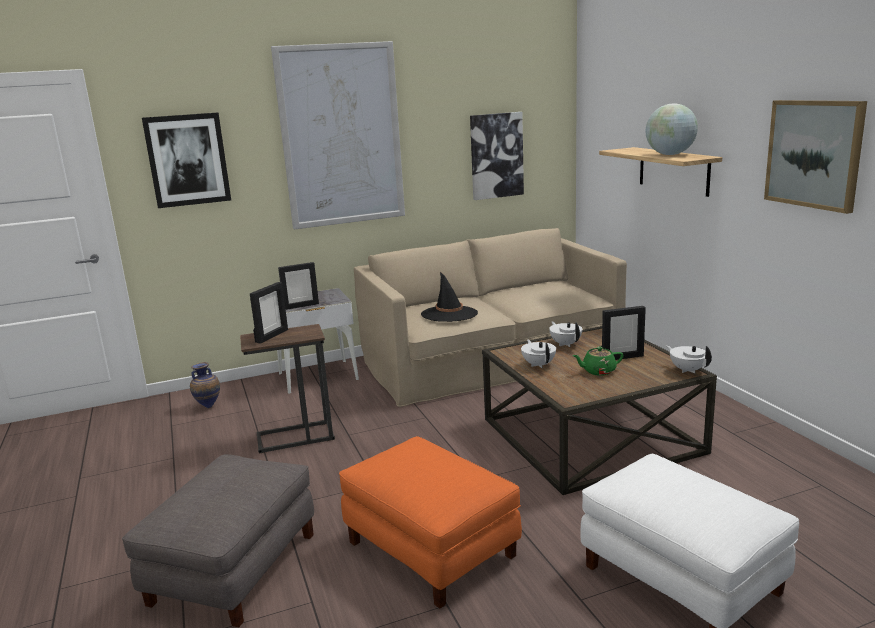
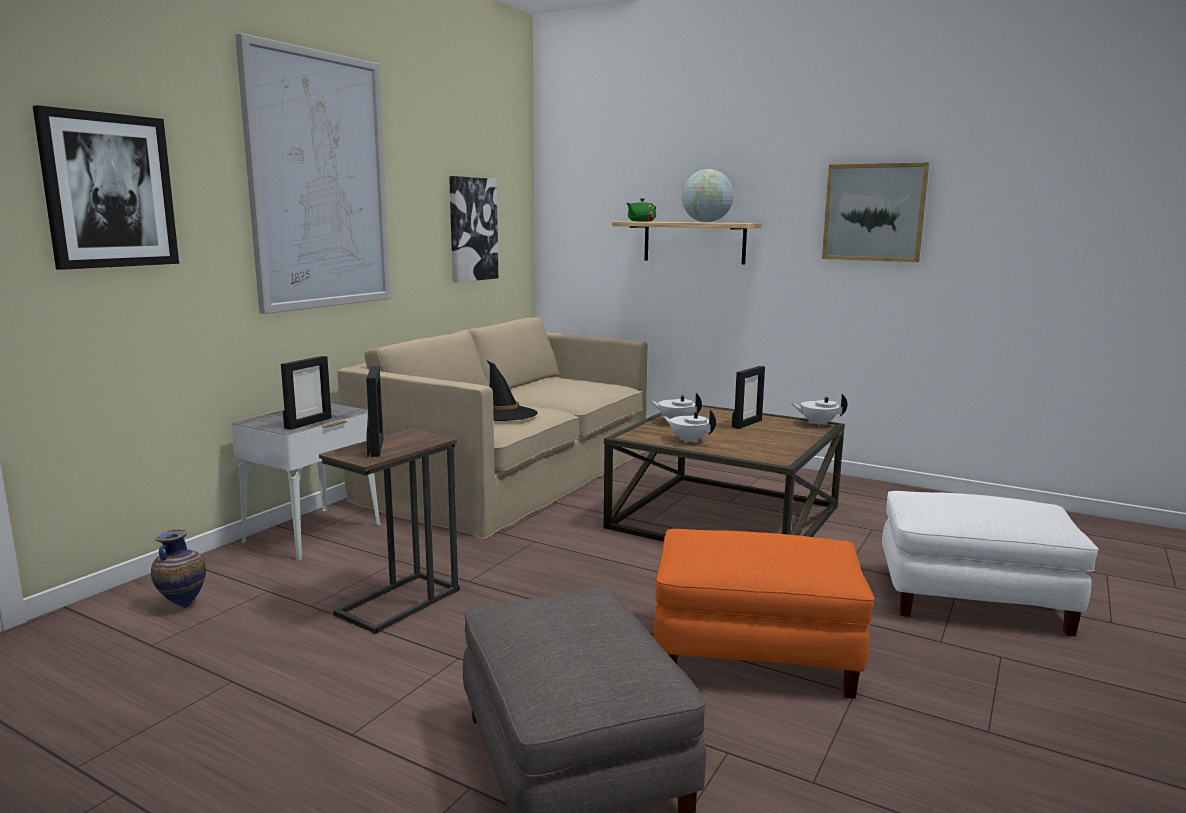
camera: 40 degrees left, 5 degrees down
green teapot [572,347,624,376] -> green teapot moved to [627,198,656,221]

